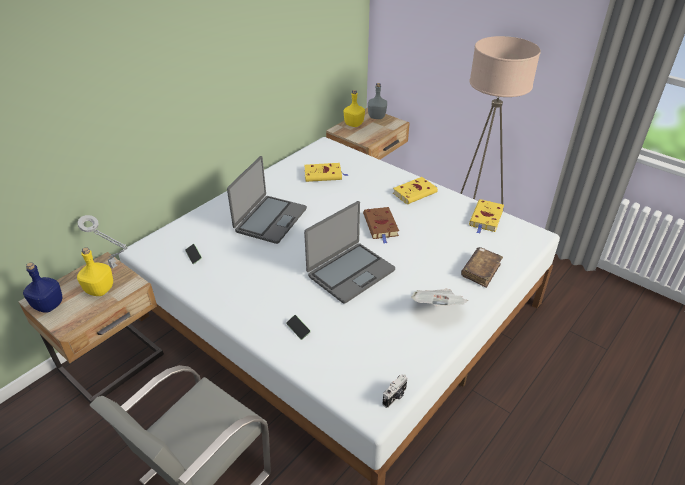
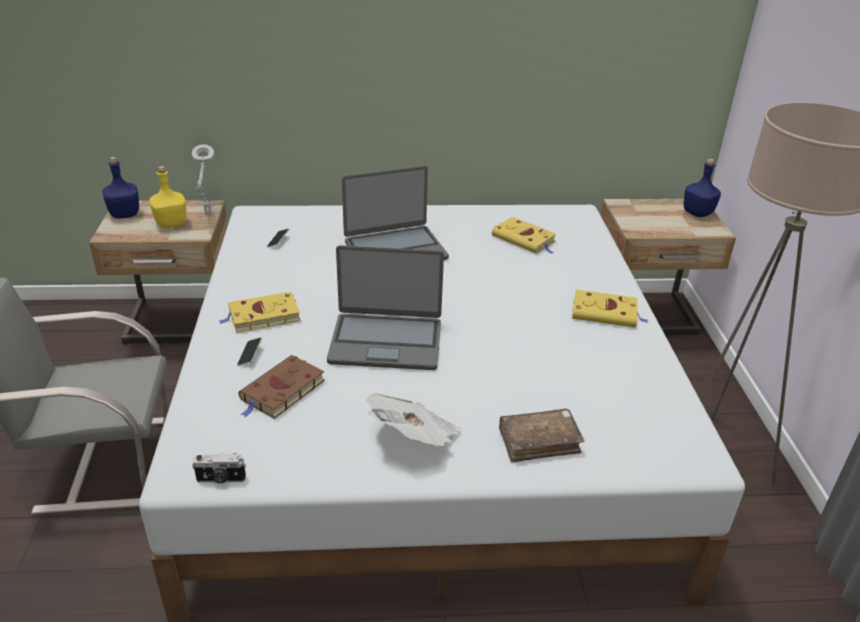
camera: 45 degrees right, 5 degrees down
yellow bottle [344,90,365,127] -> none
brown book [363,207,399,243] -> brown book moved to [239,355,325,419]
grey bottle [368,83,387,119] -> blue bottle [684,159,721,217]
yellow book [469,199,504,234] -> yellow book moved to [219,292,300,333]

